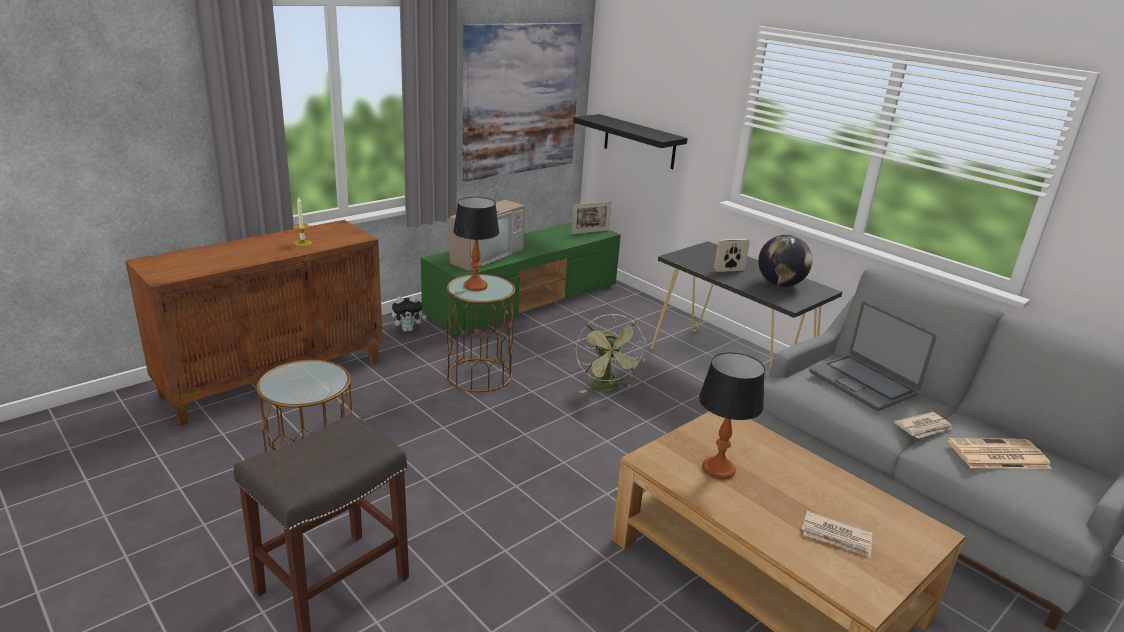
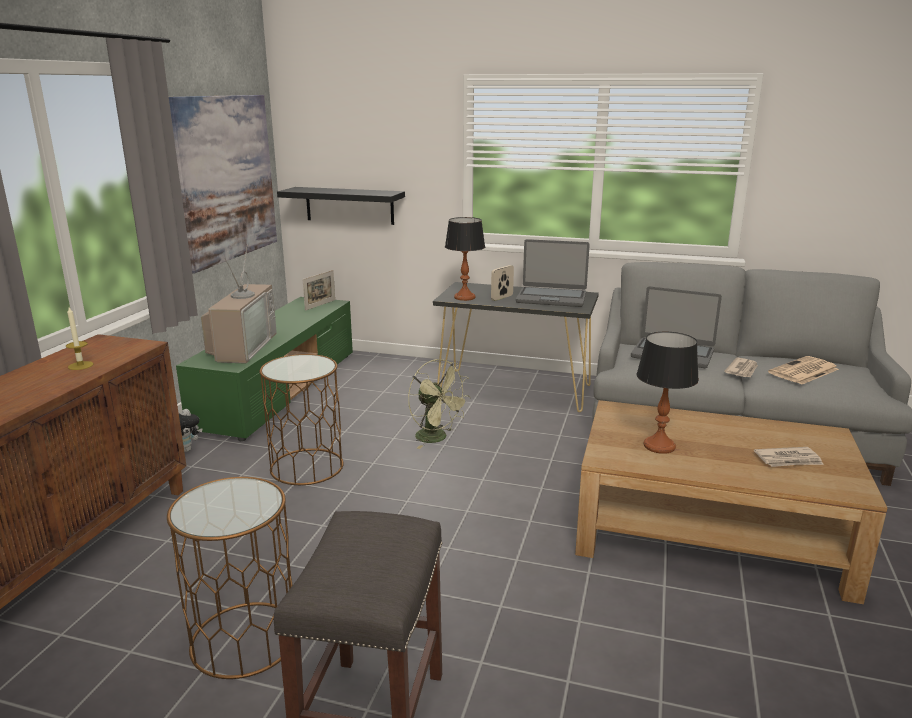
camera: 30 degrees left, 5 degrees down
table lamp [453,197,500,291] -> table lamp moved to [445,217,485,301]
globe [758,235,812,287] -> laptop [516,239,590,307]

